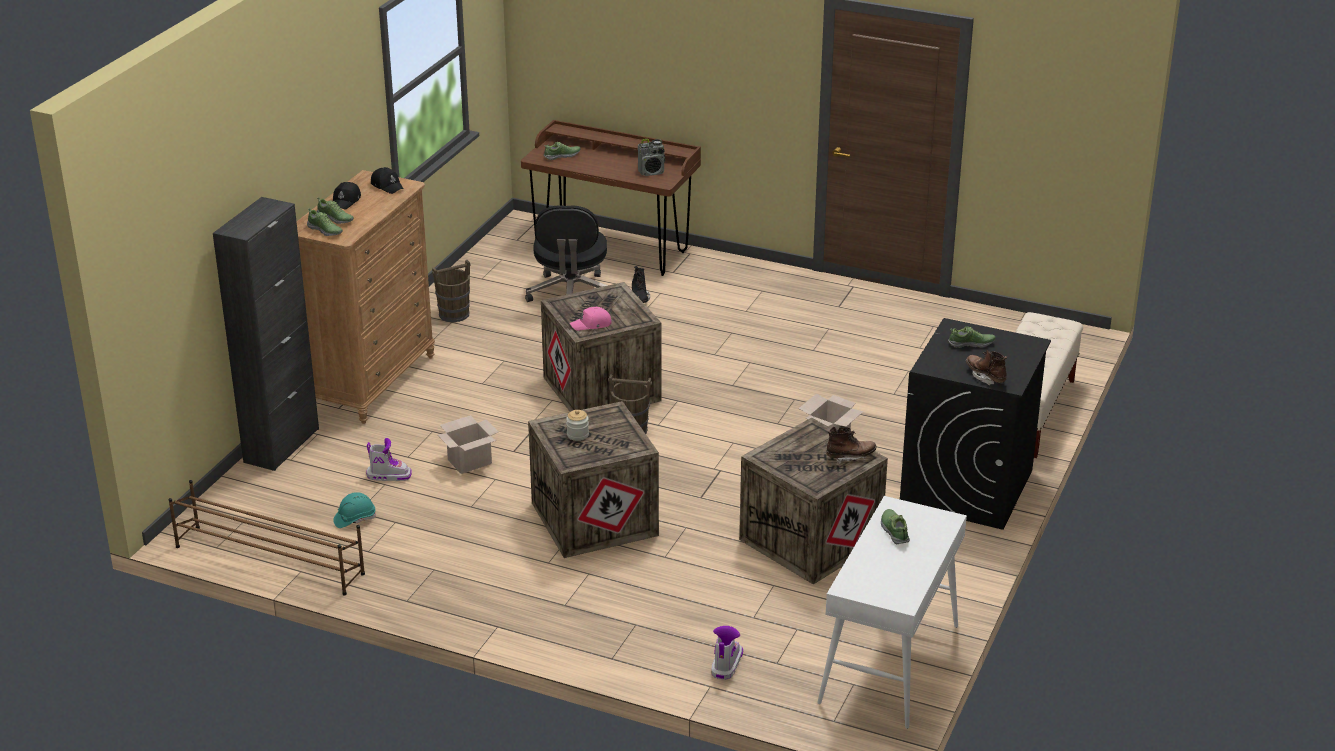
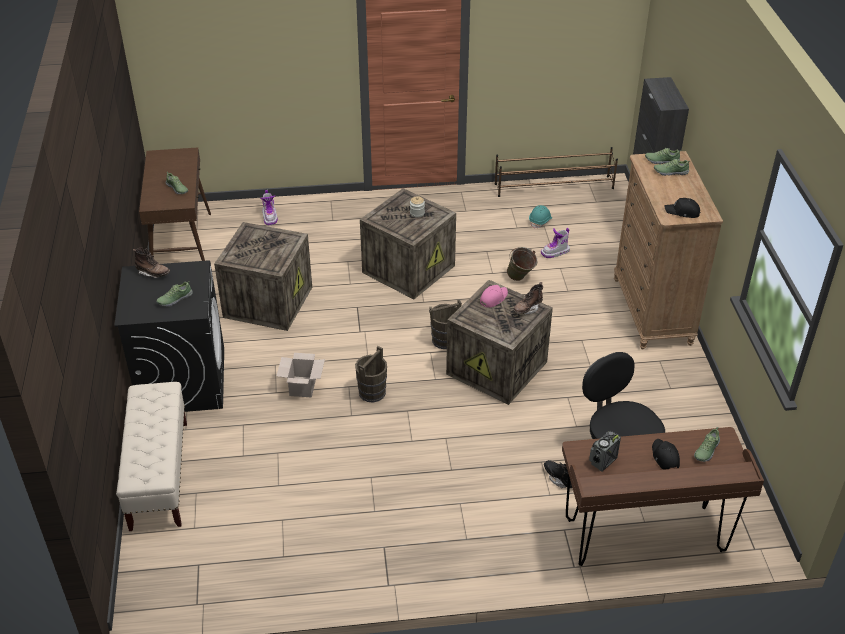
camera: 150 degrees right, 10 degrees up
black cap [333,182,361,210] -> black cap moved to [652,439,680,470]
brown bucket [432,260,471,322] -> brown bucket moved to [355,346,387,402]
cardboard box [438,415,498,474] -> green bucket [507,247,537,281]
white console table [817,496,967,729] -> brown console table [139,147,211,261]
brown boot [826,426,877,464] -> brown boot moved to [513,282,543,315]

